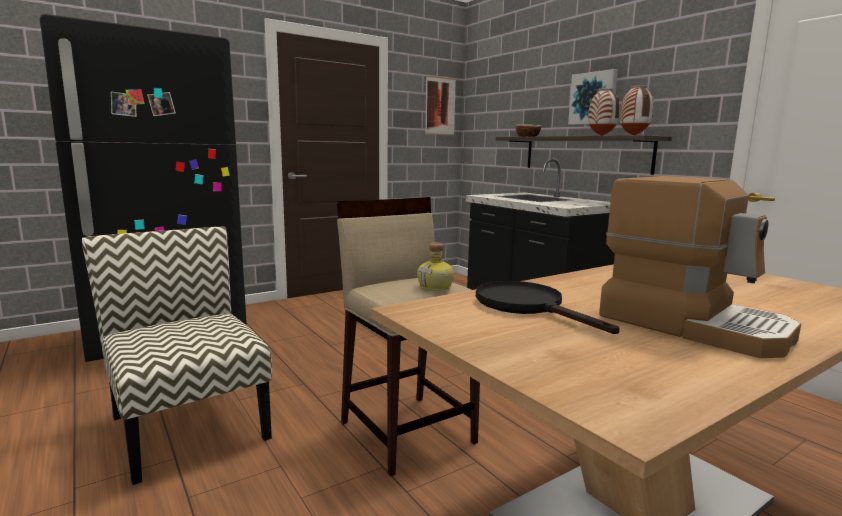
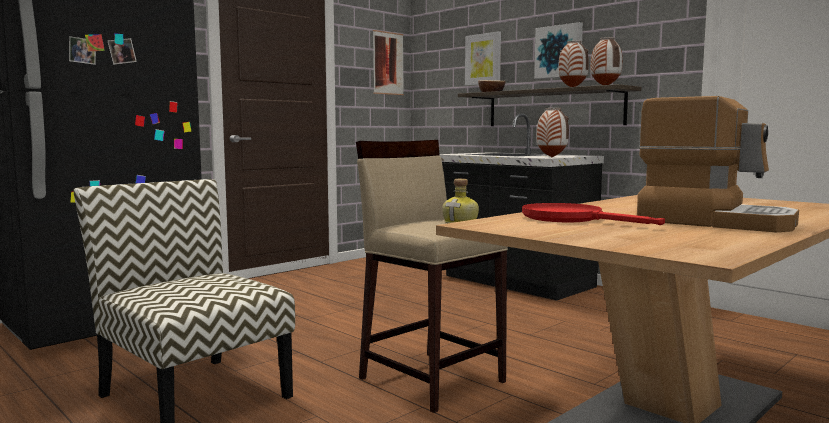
camera: 10 degrees left, 5 degrees down
black frying pan [476,281,620,334] -> red frying pan [522,203,665,225]
none -> picture [465,31,501,86]
none -> vase [537,108,569,157]

